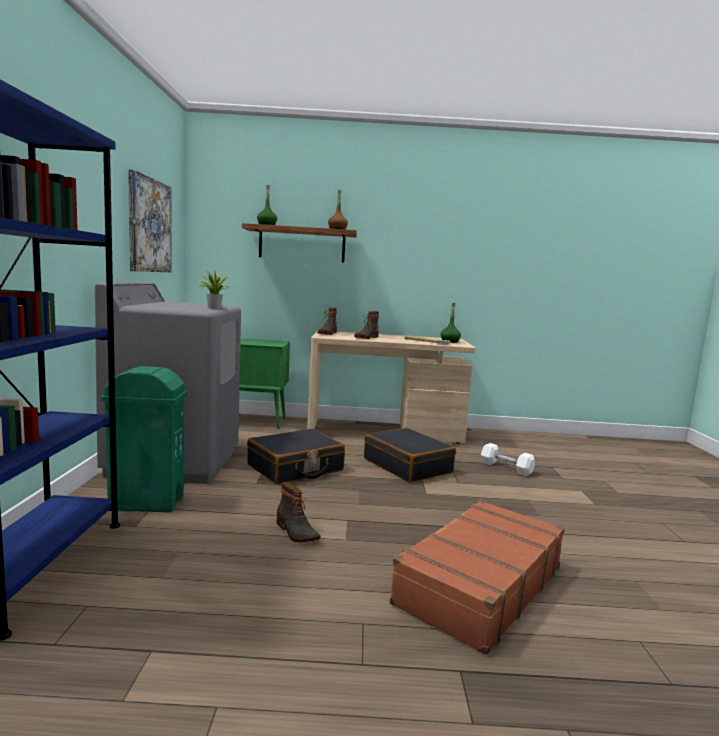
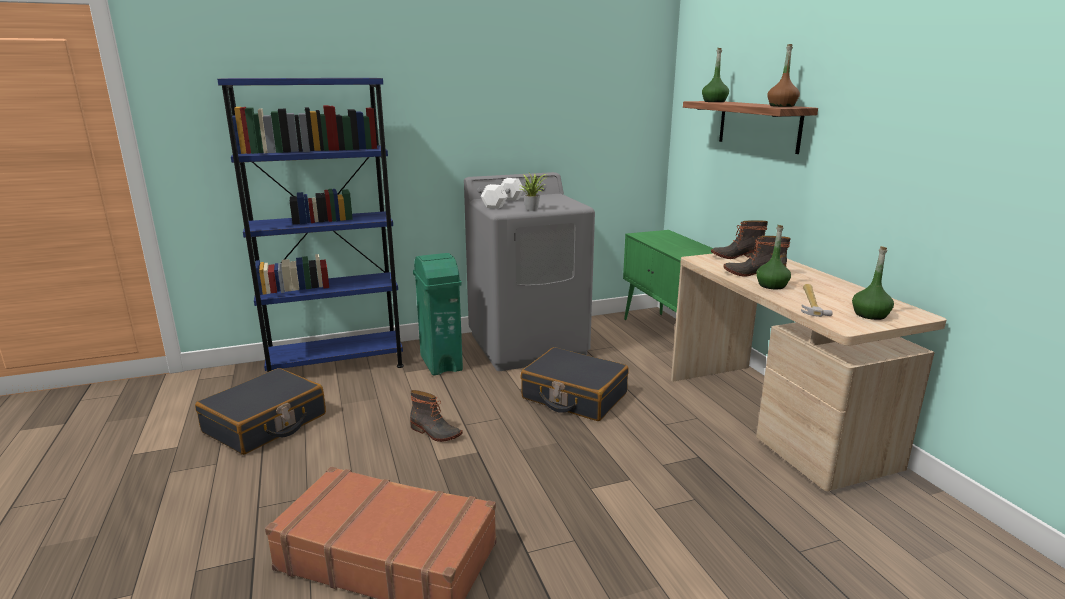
camera: 70 degrees right, 10 degrees up
picture [128,169,172,272] -> none
boot [276,482,321,542] -> boot turned 90 degrees counterclockwise [410,390,463,442]
black suitcase [364,428,456,482] -> black suitcase moved to [195,368,326,455]
white dumbbell [481,443,535,476] -> white dumbbell moved to [481,178,524,209]
none -> green bottle [756,225,791,289]

